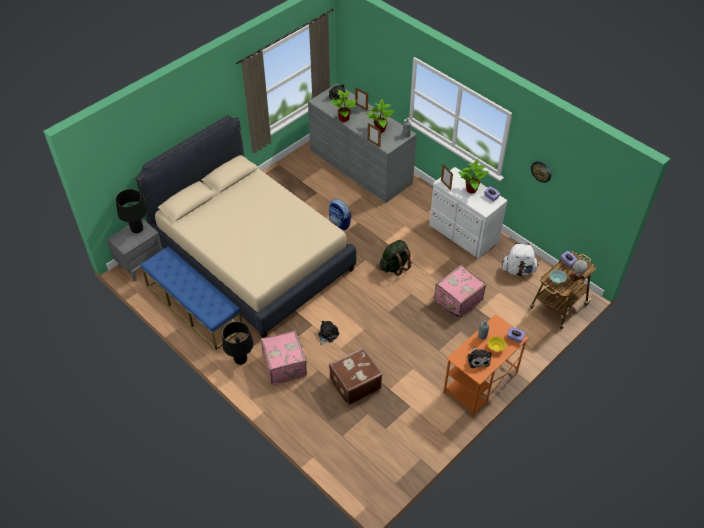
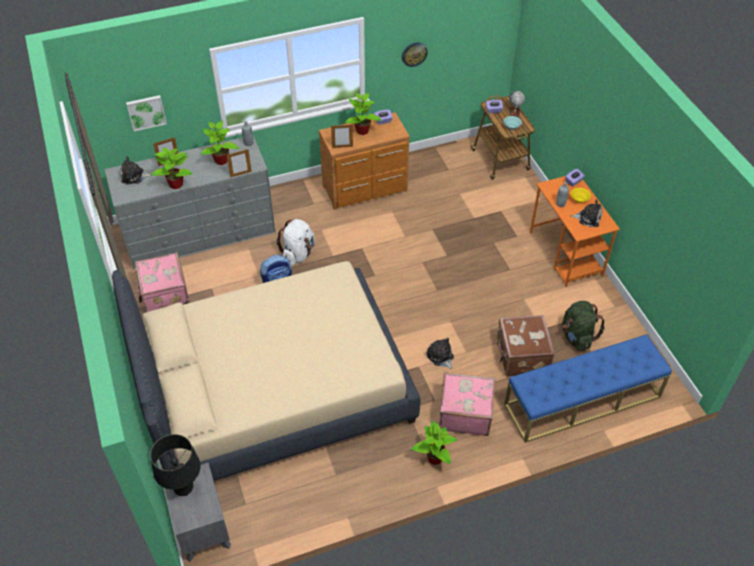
camera: 65 degrees left, 0 degrees up
blue bench [141,246,242,350] -> blue bench moved to [504,334,672,443]
black table lamp [222,321,253,365] -> potted plant [411,421,457,465]
green backpack [380,240,412,276] -> green backpack moved to [562,301,605,351]
white dresser [429,167,508,259] -> brown dresser [319,112,410,210]
pink suitcase [434,265,486,319] -> pink suitcase moved to [135,252,190,312]
white backpack [502,243,539,276] -> white backpack moved to [276,219,315,266]
none -> picture [126,95,167,132]

